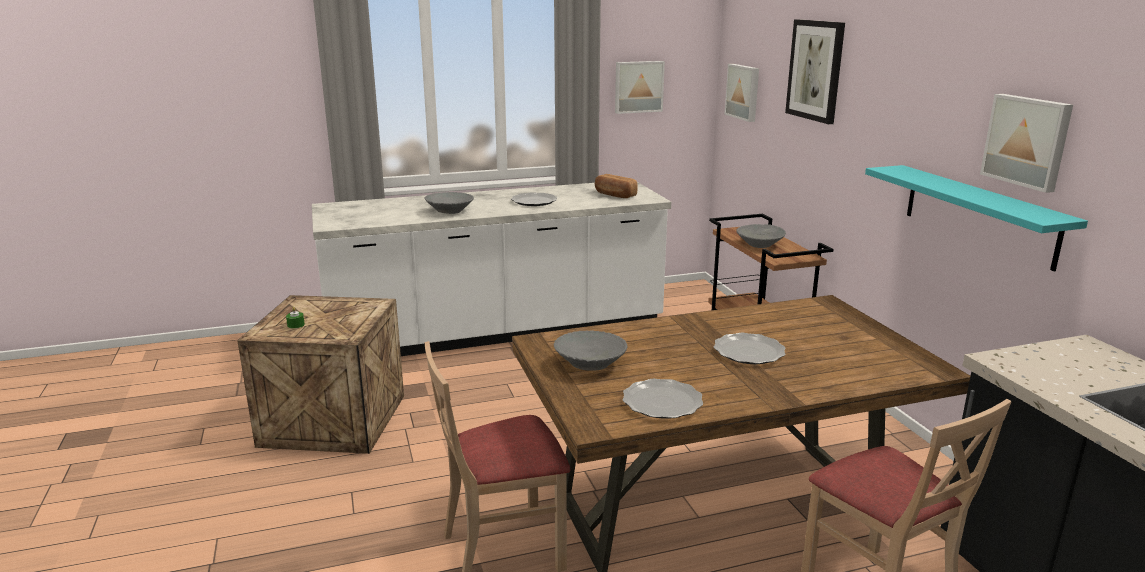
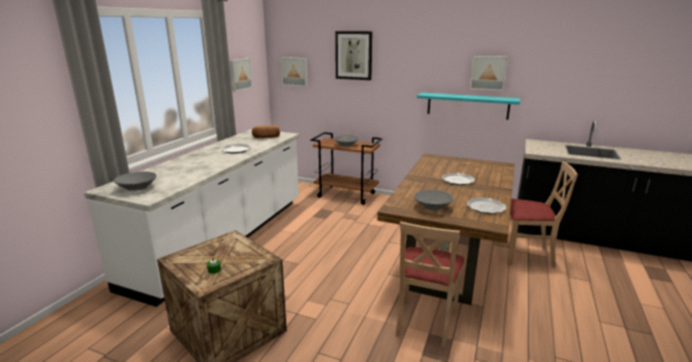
camera: 50 degrees left, 0 degrees up
grey bowl [424,192,474,214] -> grey bowl moved to [113,172,157,191]

